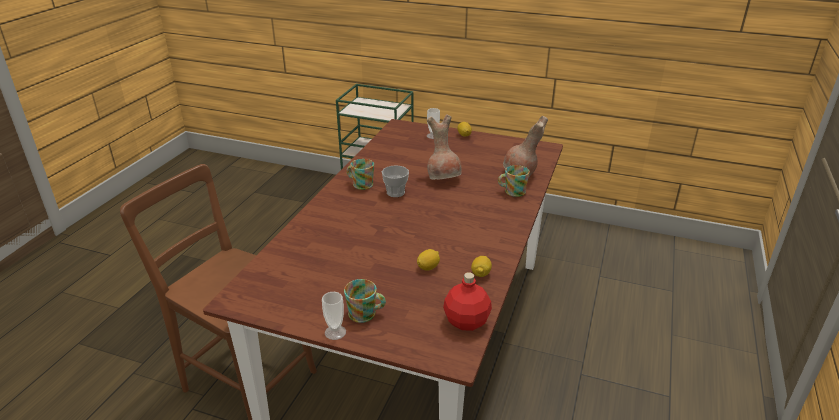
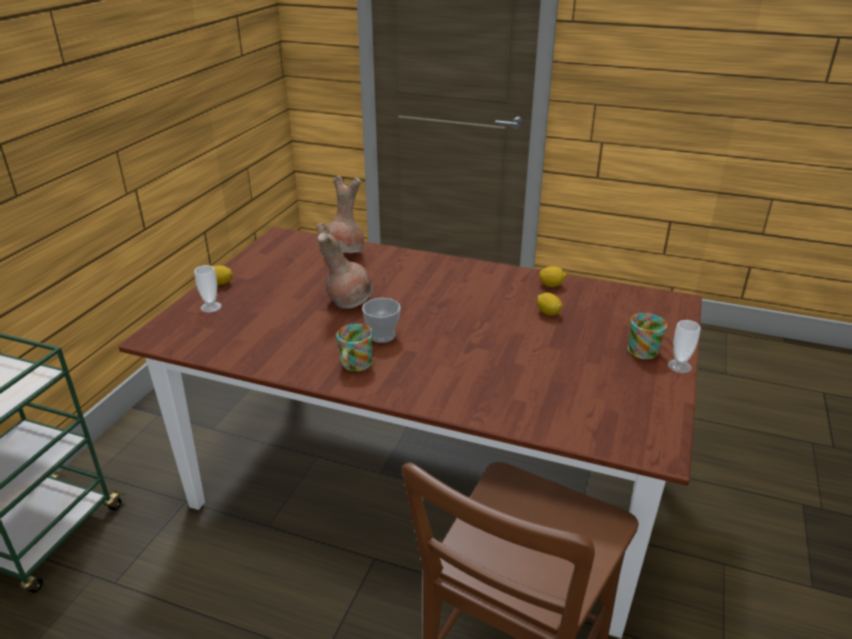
camera: 90 degrees left, 0 degrees up
red bottle [443,272,492,331] -> none
mug [498,165,530,197] -> none

